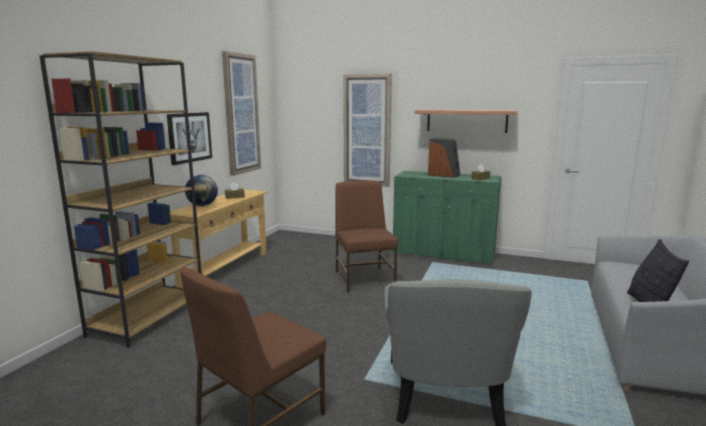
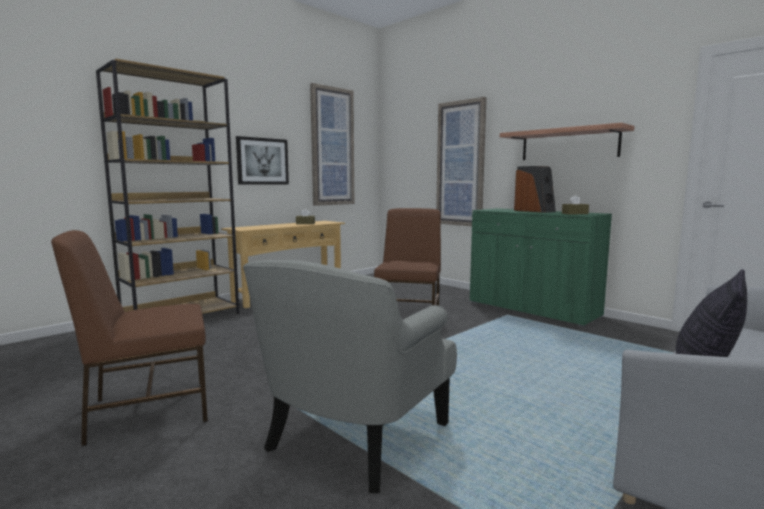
camera: 25 degrees right, 5 degrees down
globe [185,175,218,206] -> none

